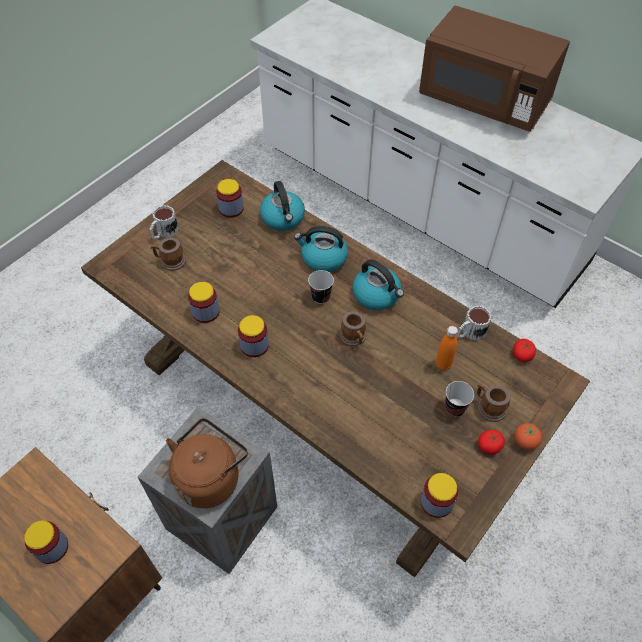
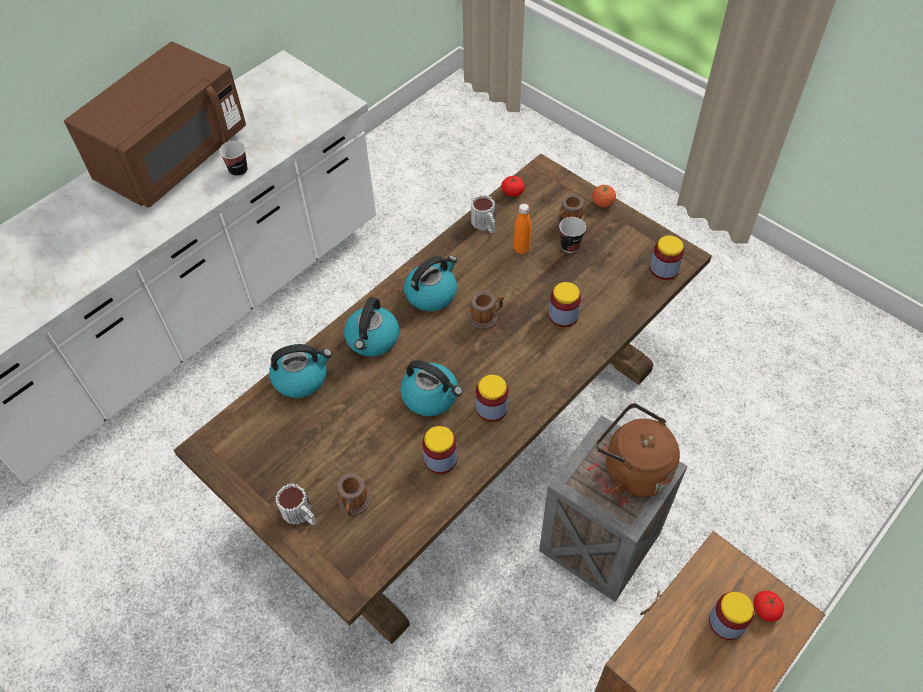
camera: 85 degrees left, 0 degrees up
jar [216,179,244,218] -> jar moved to [549,282,581,327]
cup [308,270,334,304] -> cup moved to [219,141,248,177]
tomato [478,430,505,455] -> tomato moved to [754,591,784,622]
none -> kettle [400,360,463,416]

